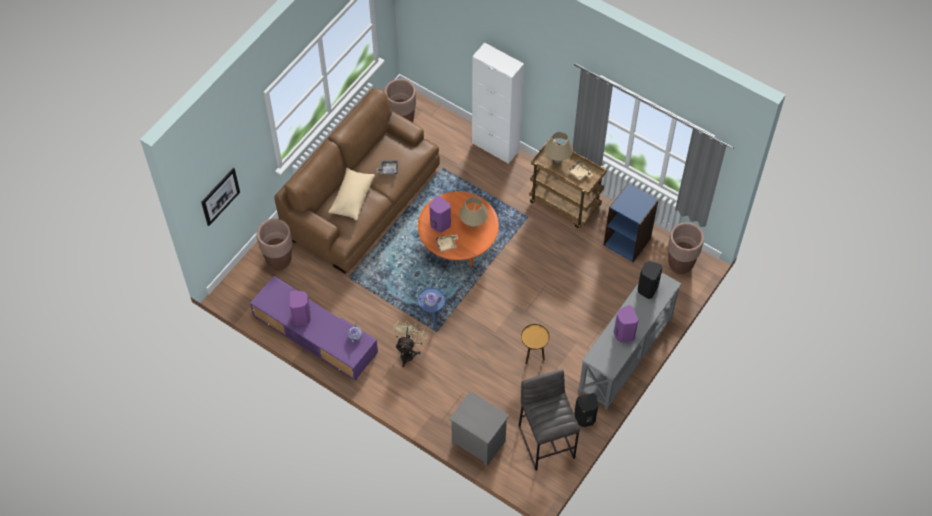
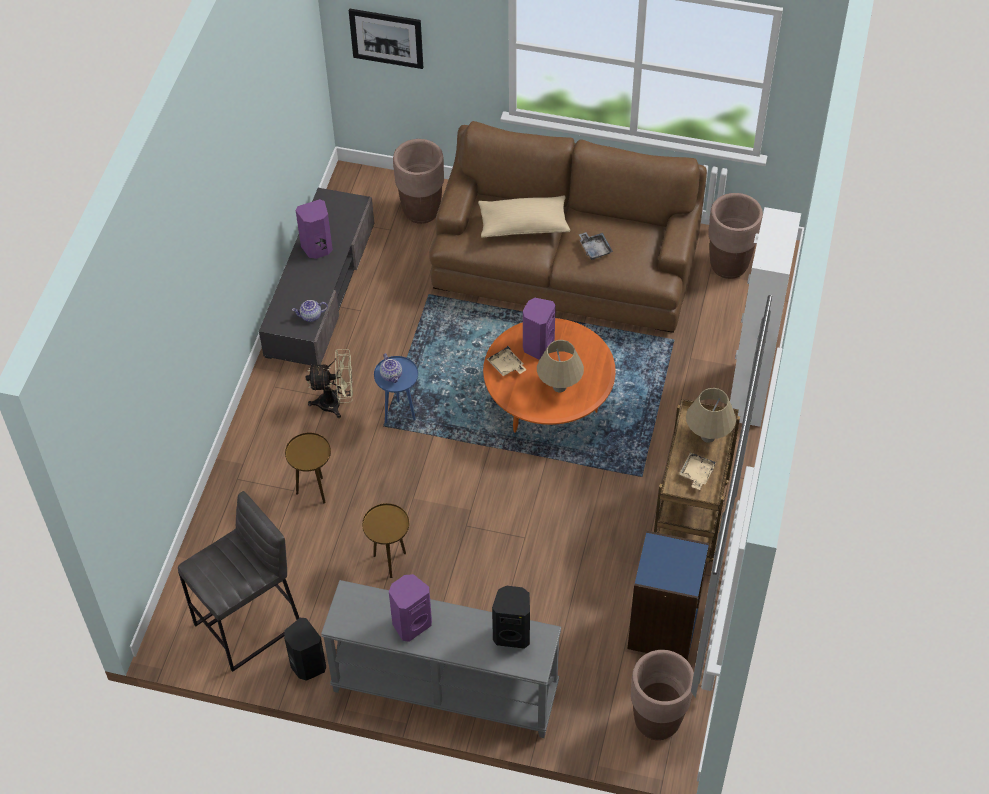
camera: 70 degrees right, 5 degrees down
purple tv stand [250,276,378,381] -> grey tv stand [259,188,374,366]
grey nightstand [449,391,509,466] -> none
none -> brown side table [285,433,331,503]

